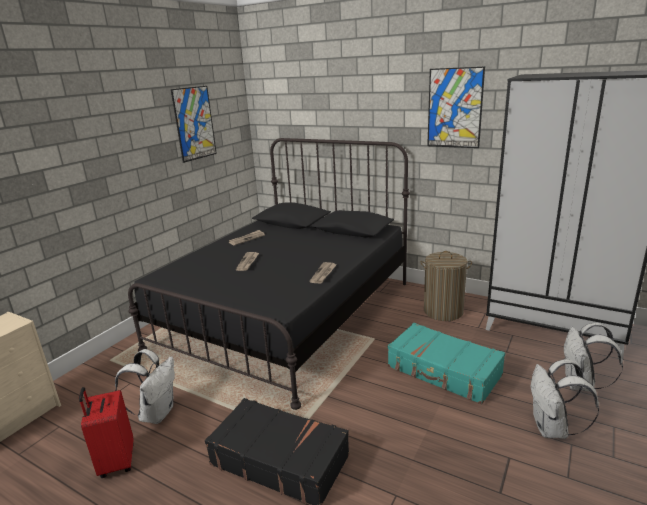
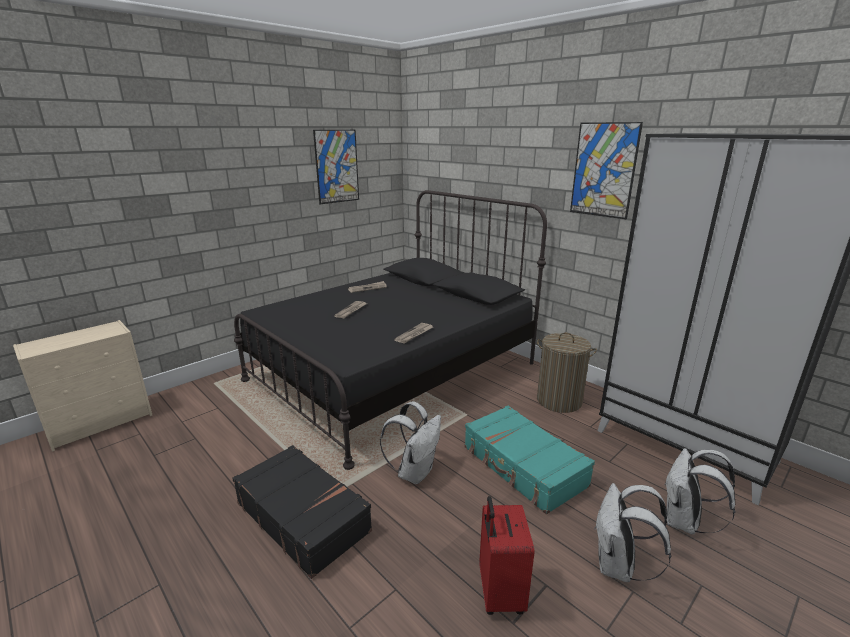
camera: 15 degrees right, 0 degrees up
red suitcase [79,387,134,478] -> red suitcase moved to [479,496,534,615]
white backpack [115,349,175,424] -> white backpack moved to [380,401,441,484]

